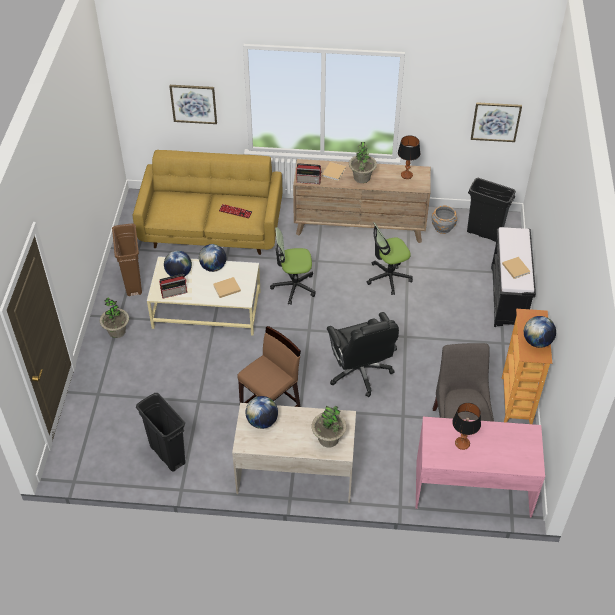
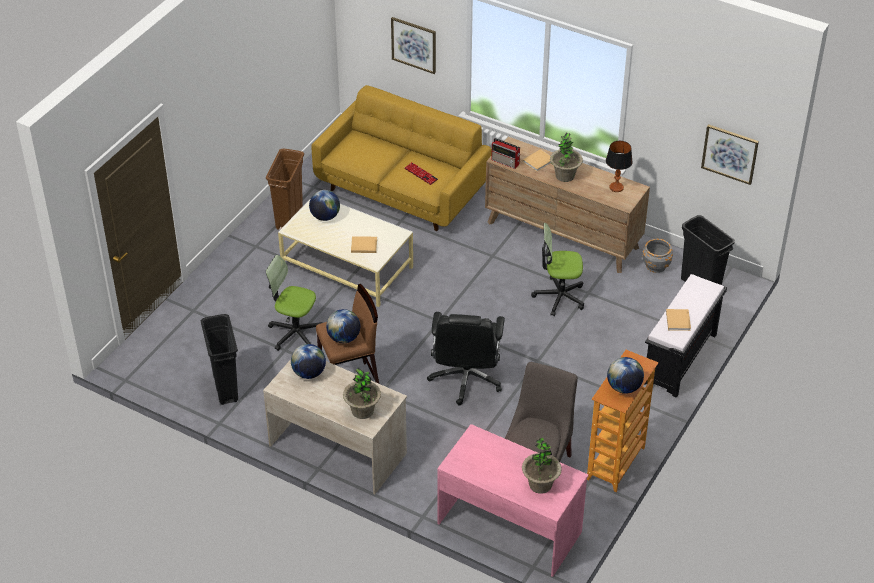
camera: 25 degrees right, 5 degrees down
potted plant [100,297,129,338] -> potted plant moved to [522,438,562,494]
radio [159,274,187,298] -> none
globe [199,244,226,272] -> globe moved to [326,309,360,343]
office chair [270,227,315,305] -> office chair moved to [266,255,323,351]
table lamp [452,403,481,450] -> none

